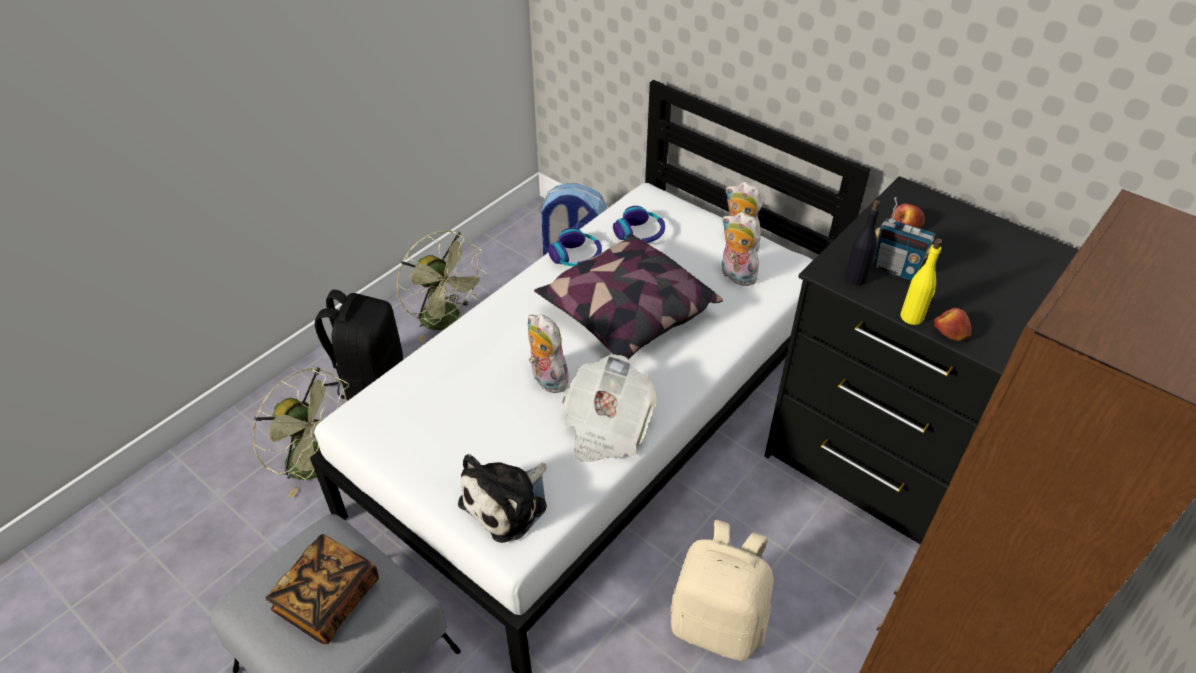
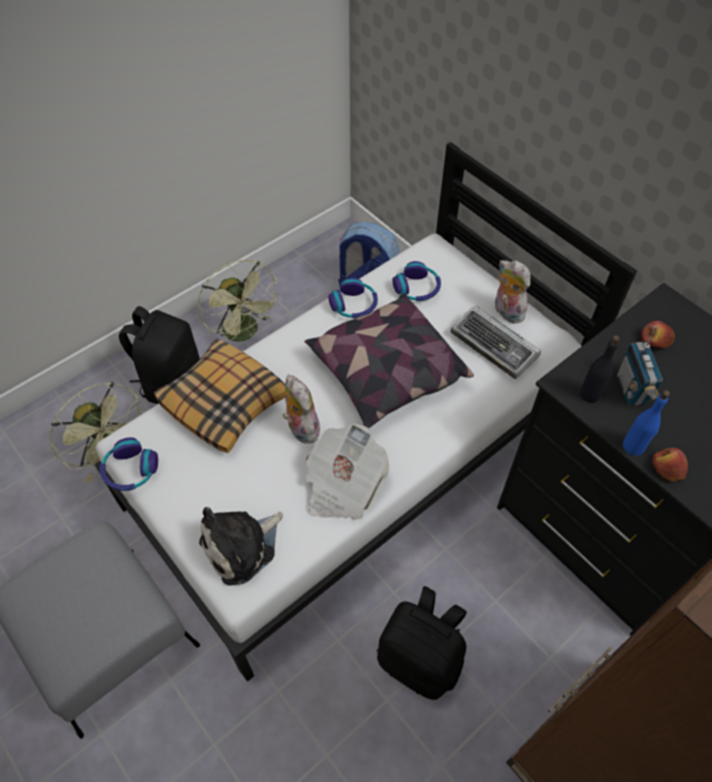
camera: 10 degrees right, 10 degrees up
book [265,534,379,644] -> none
beige backpack [671,520,774,661] -> black backpack [377,586,467,700]
plush toy [722,212,760,286] -> keyboard [451,306,541,379]
radio [874,197,935,280] -> radio turned 45 degrees clockwise [617,326,663,405]
yellow bottle [901,238,942,325] -> blue bottle [623,390,670,456]
none -> headphones [100,437,158,491]
none -> pillow [154,339,285,453]

